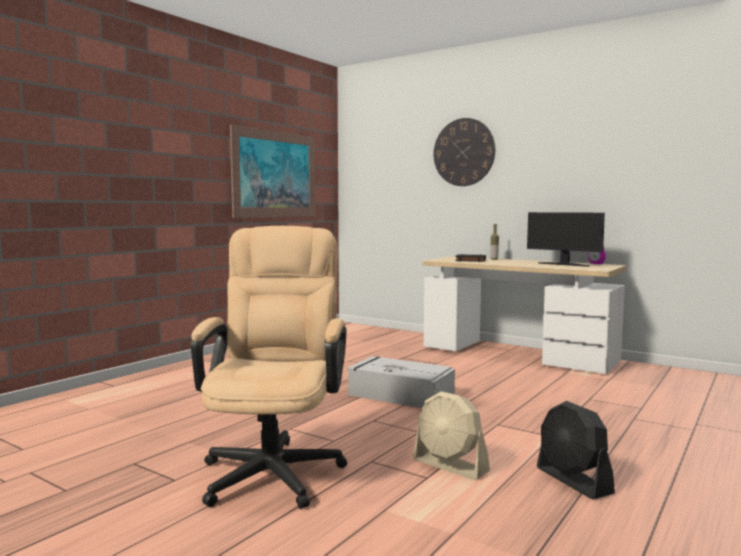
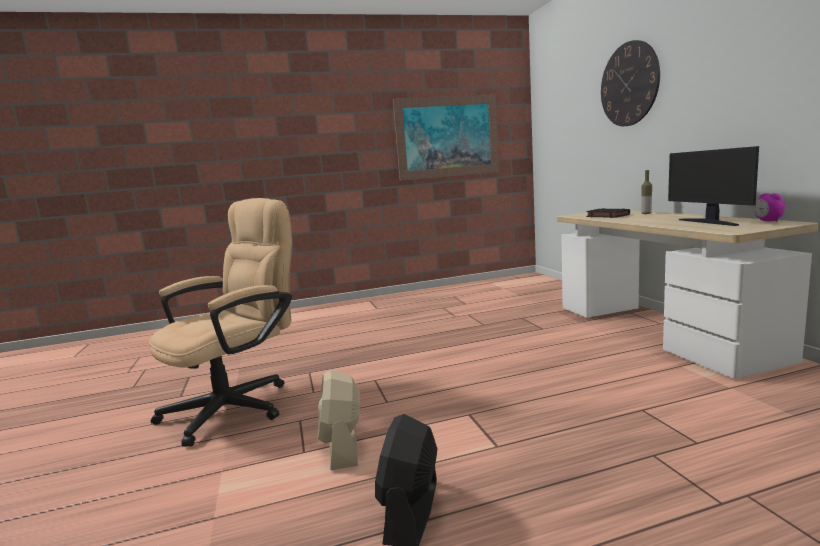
camera: 40 degrees right, 5 degrees up
grey storage box [347,356,455,408] -> none

